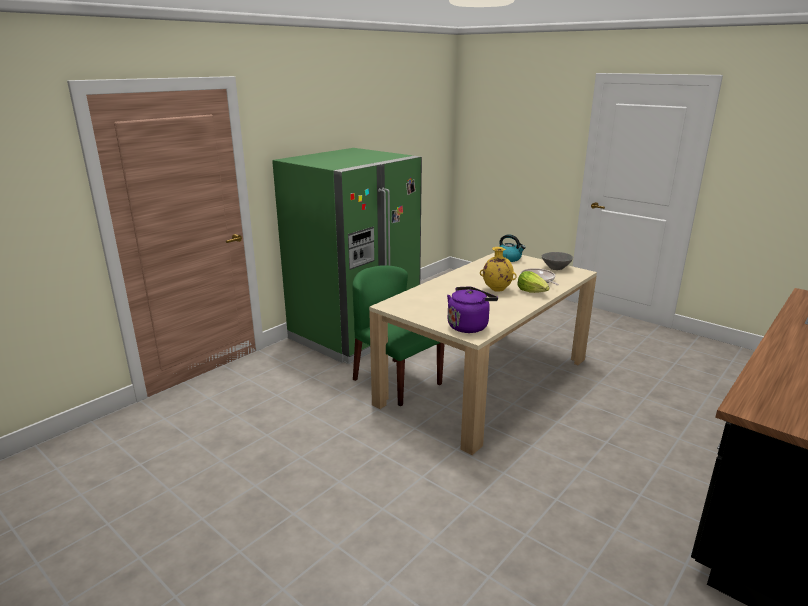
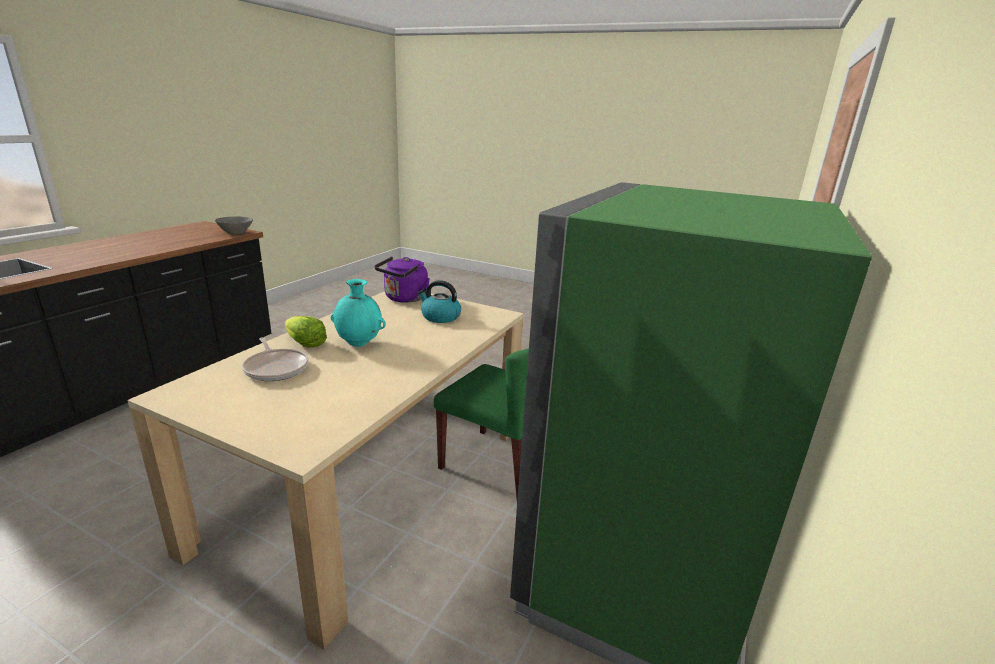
camera: 165 degrees right, 0 degrees up
yellow vase [480,247,517,292] -> turquoise vase [331,279,386,347]
kettle [499,234,526,262] -> kettle moved to [418,280,461,323]
grey bowl [542,252,573,270] -> grey bowl moved to [215,216,253,235]

